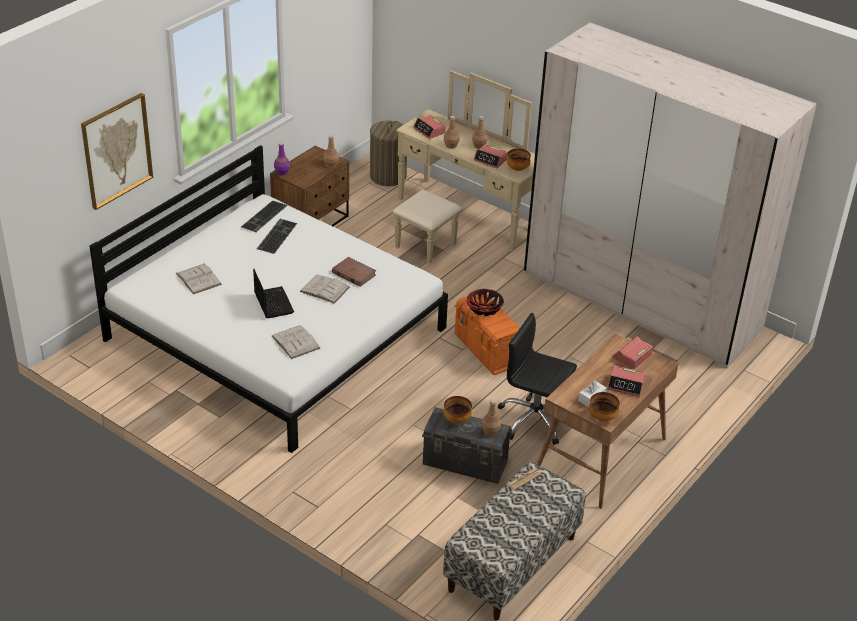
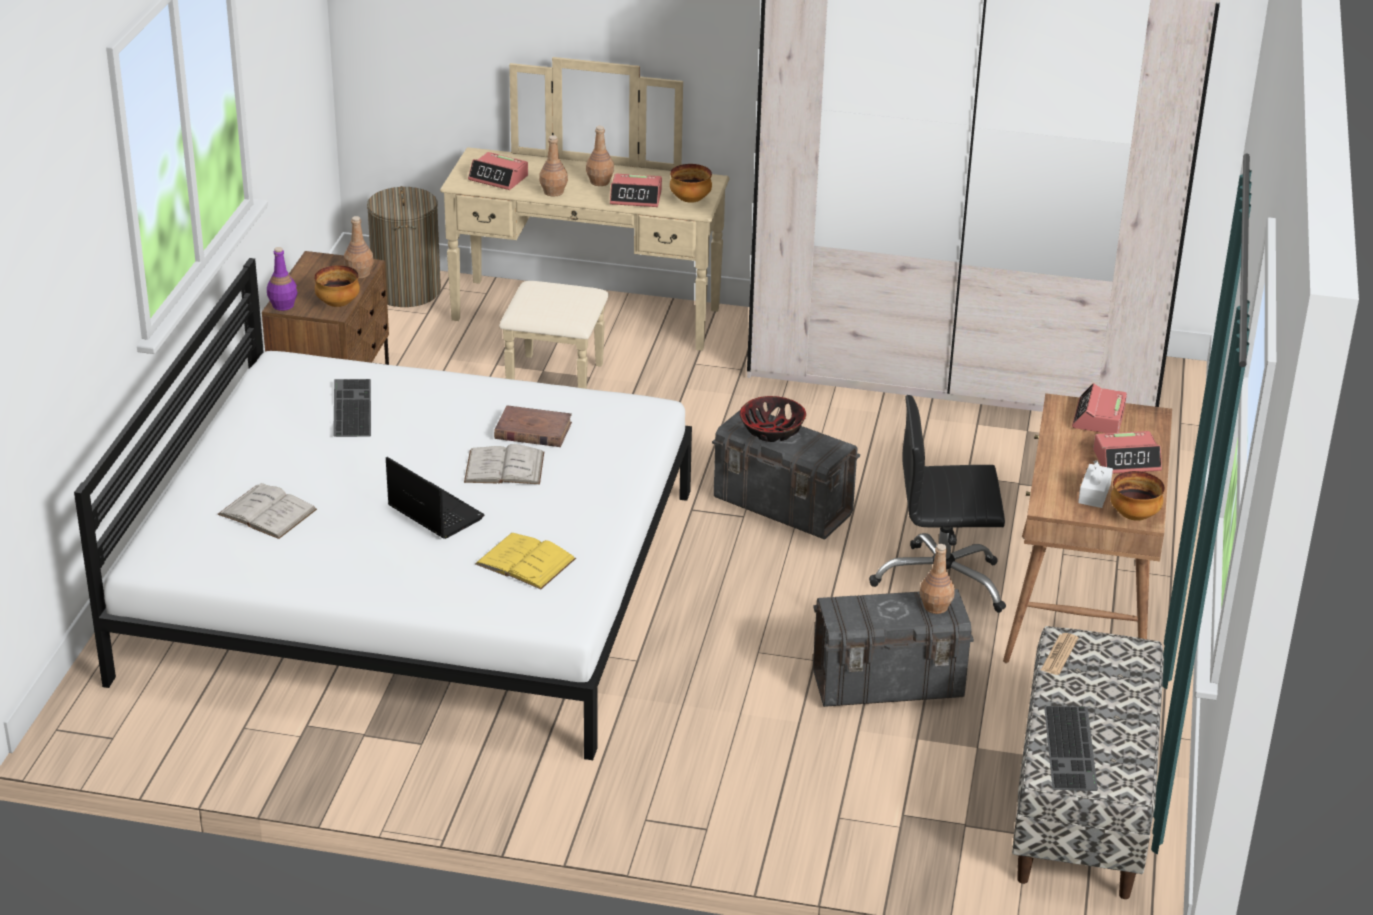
camera: 25 degrees left, 5 degrees down
picture [81,93,153,210] -> none
keyboard [241,200,288,232] -> keyboard moved to [1044,706,1098,791]
white book [272,325,320,359] -> yellow book [475,533,576,589]
bowl [443,396,472,424] -> bowl moved to [314,265,360,307]
orange storage box [455,294,520,375] -> grey storage box [712,410,860,540]

